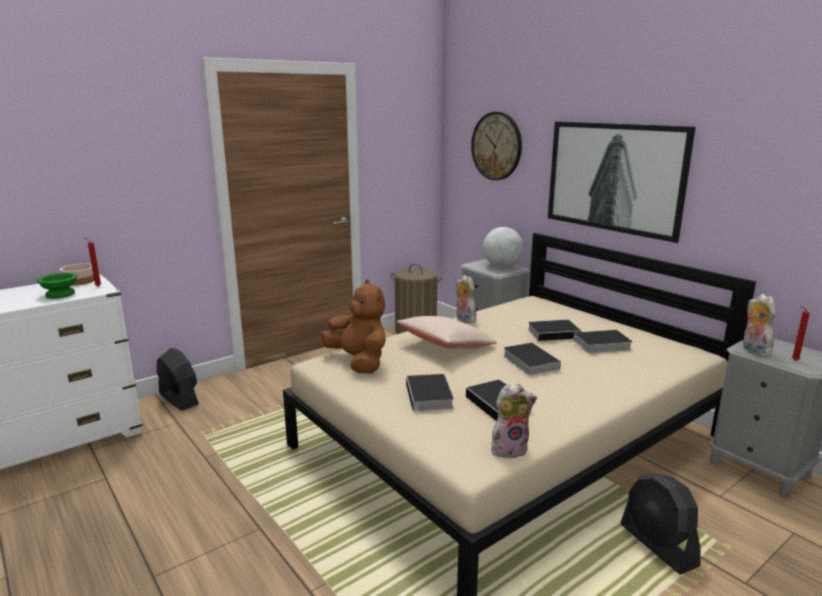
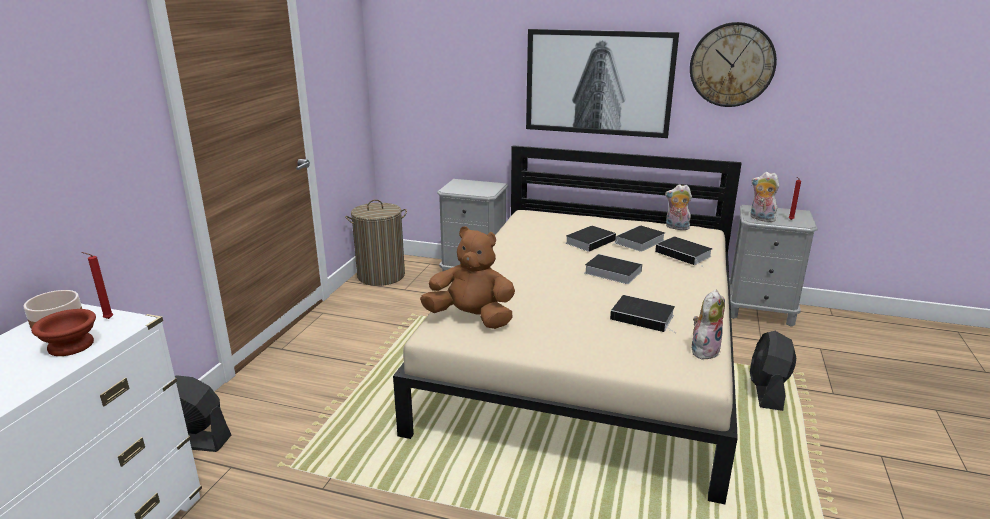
camera: 35 degrees left, 5 degrees up
green bowl [37,272,77,299] -> brown bowl [31,309,96,356]
beige pillow [397,316,497,349] -> none
book [406,374,454,416] -> book moved to [655,237,712,267]
plush toy [456,275,476,323] -> plush toy moved to [665,184,692,230]
wall clock [471,112,522,180] -> wall clock moved to [690,22,777,107]
globe [483,227,523,267] -> none
black fan [620,473,701,575] -> black fan turned 75 degrees clockwise [750,331,796,411]

